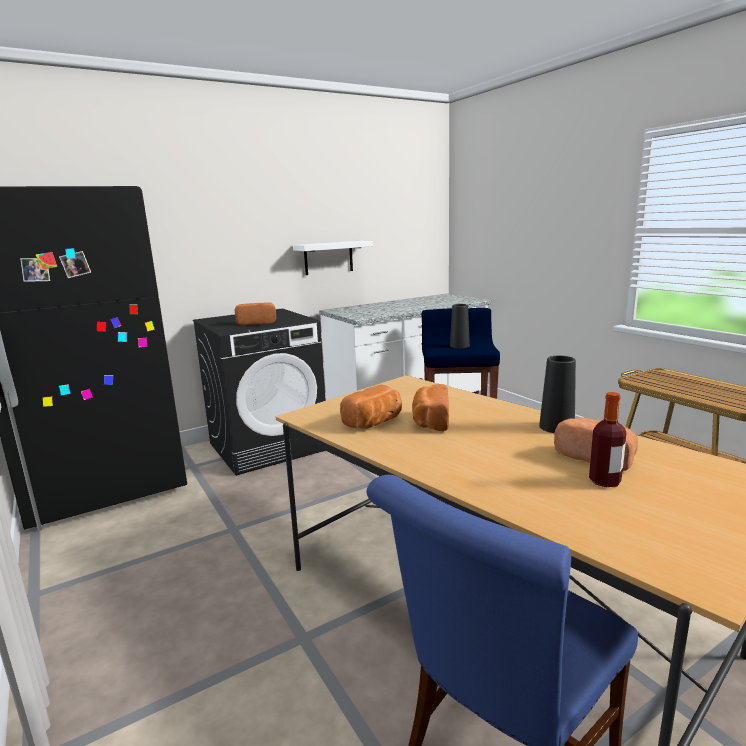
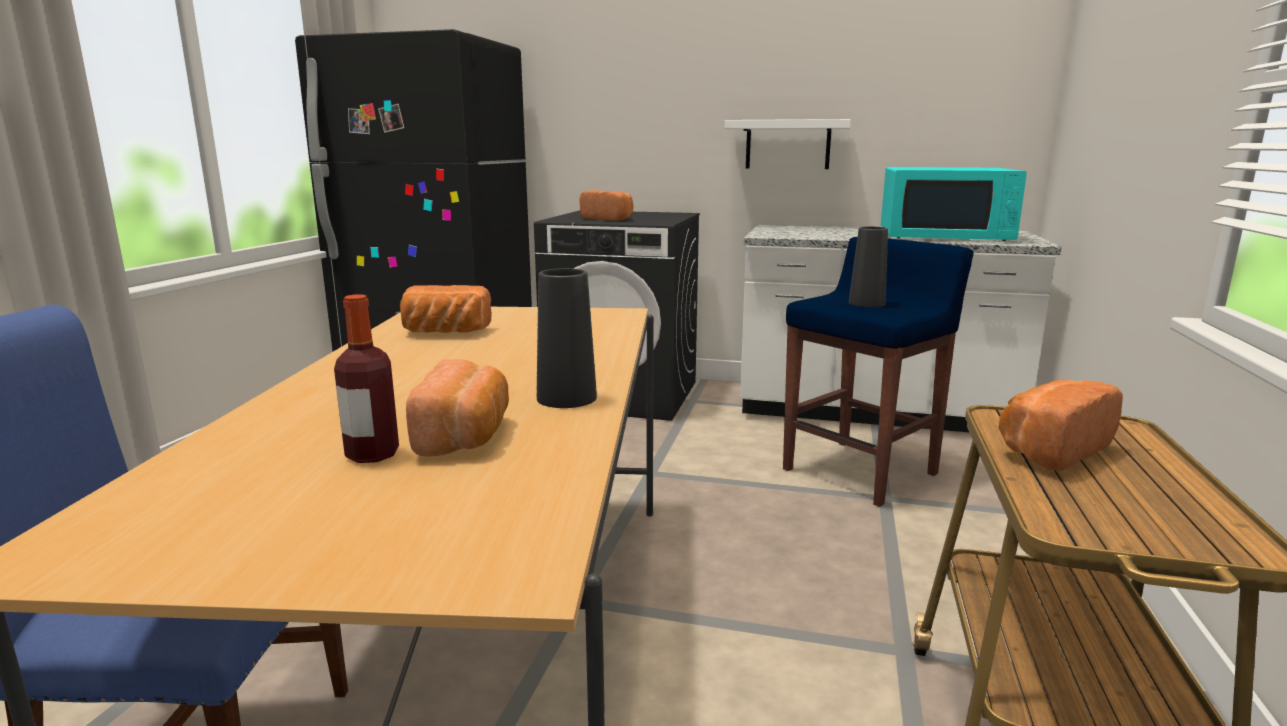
camera: 45 degrees right, 0 degrees up
bread [412,384,449,431] -> bread moved to [999,380,1123,471]
none -> turquoise microwave [881,167,1027,241]

